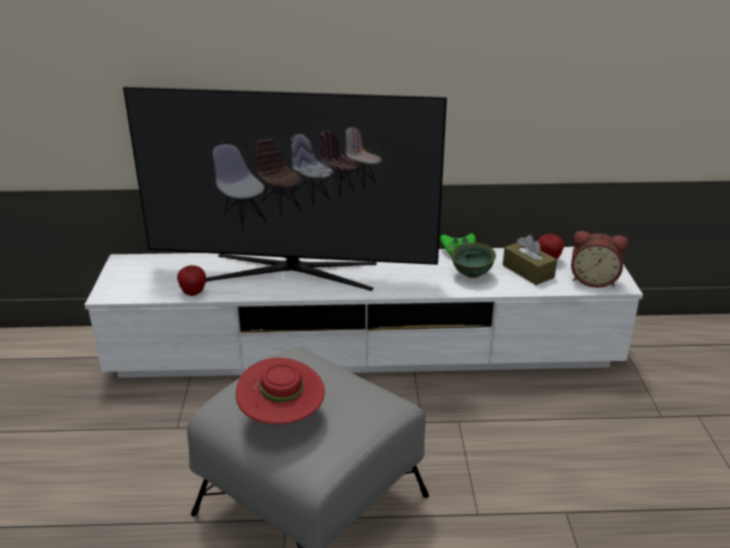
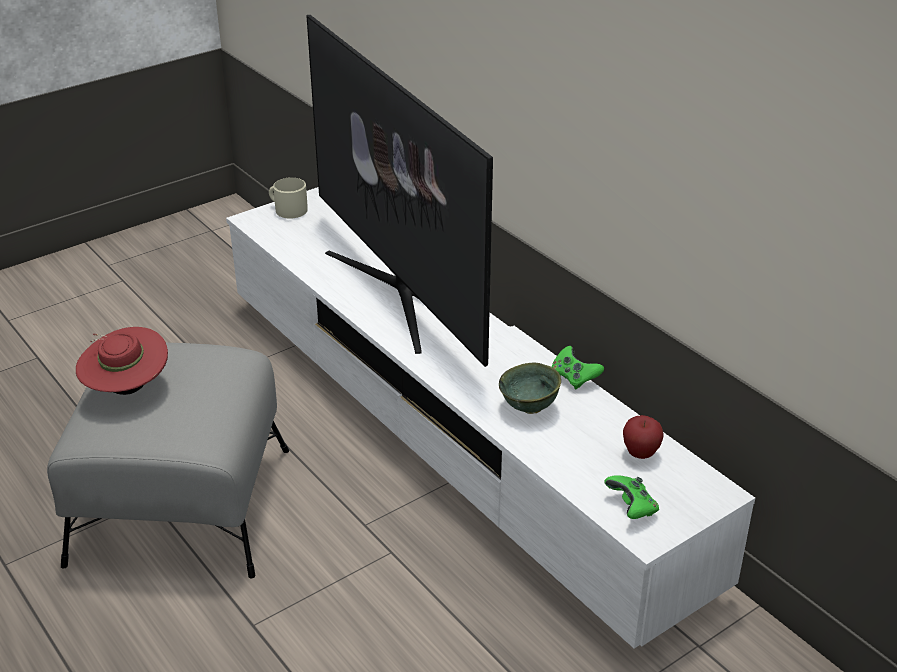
camera: 55 degrees right, 5 degrees up
apple [177,265,206,296] -> none
brown tissue box [503,235,557,285] -> none
alarm clock [571,231,628,288] -> green game controller [604,475,659,519]
none -> beige mug [269,177,308,218]

